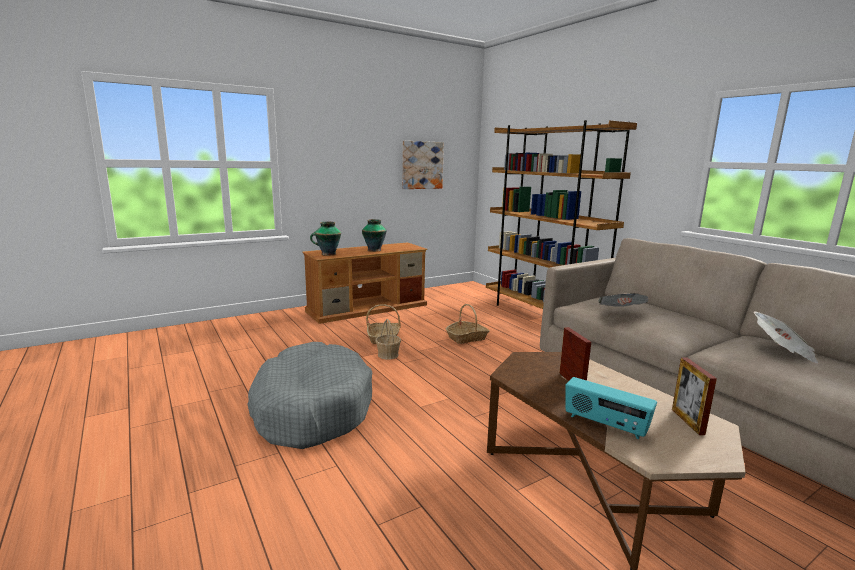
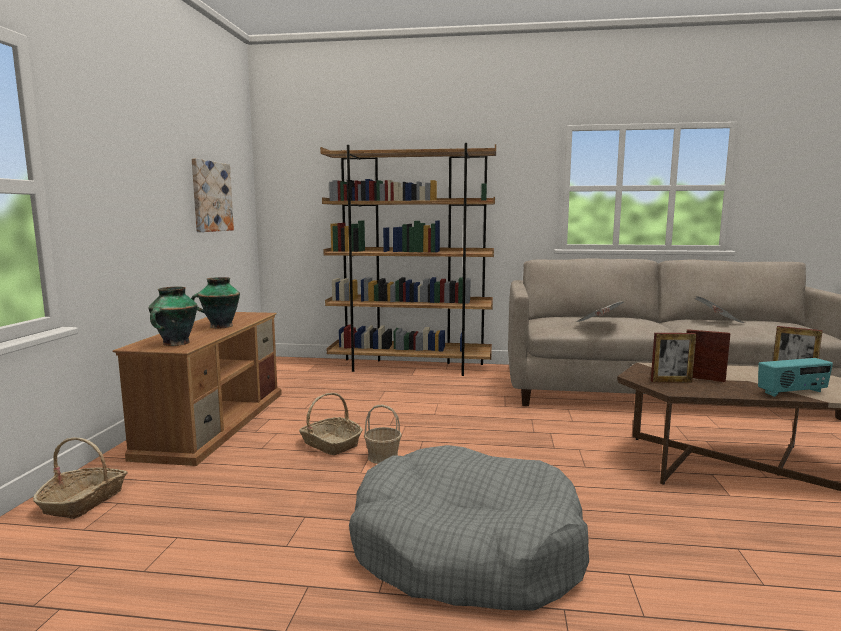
camera: 50 degrees left, 5 degrees down
basket [446,304,490,344] -> basket moved to [33,437,128,519]
none -> picture frame [651,333,697,383]

